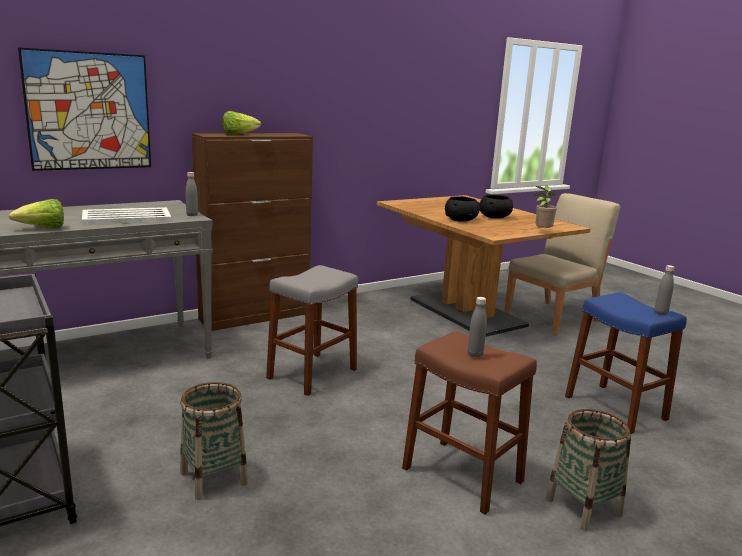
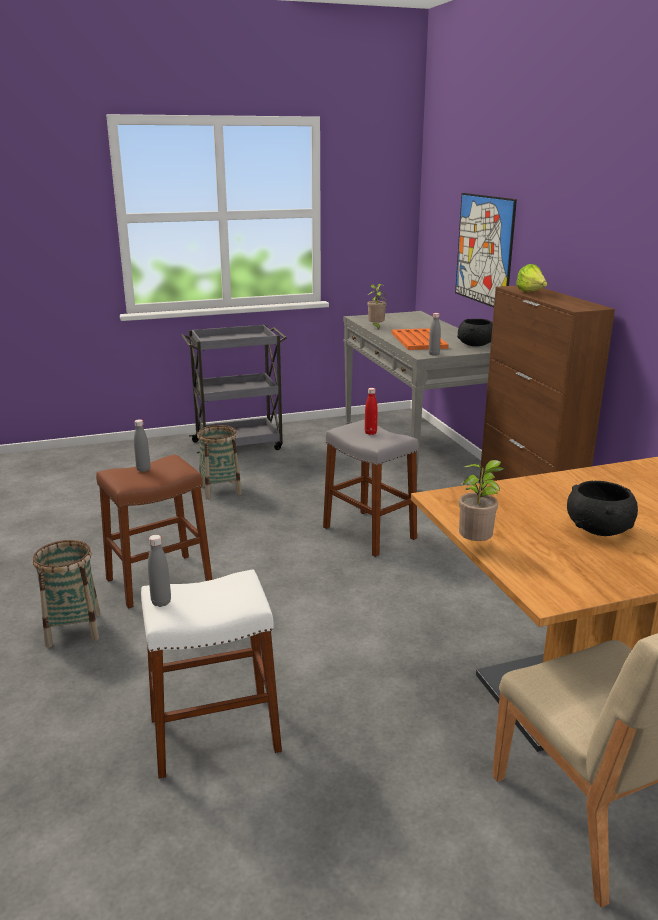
camera: 105 degrees right, 5 degrees up
lettuce [8,199,64,228] -> potted plant [367,284,386,329]
white tray [82,207,171,224] -> orange tray [392,328,449,350]
black bowl [445,196,480,222] -> black bowl moved to [457,319,493,346]
blue stool [565,293,687,434] -> white stool [141,569,282,779]
none -> red bottle [365,388,378,435]

